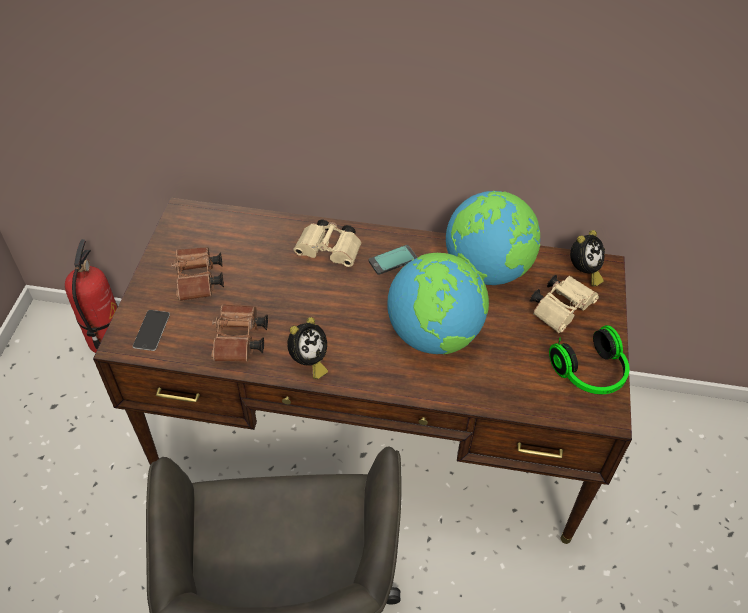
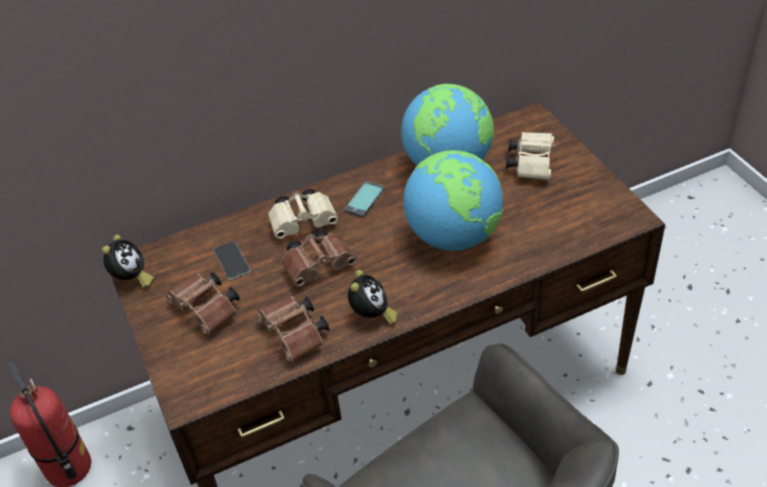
camera: 30 degrees left, 5 degrees down
phone [133,310,170,351] -> phone moved to [213,241,251,280]
headphones [549,325,630,394] -> none
alarm clock [570,230,605,286] -> alarm clock moved to [102,234,154,288]
none -> brown binoculars [282,230,357,286]

